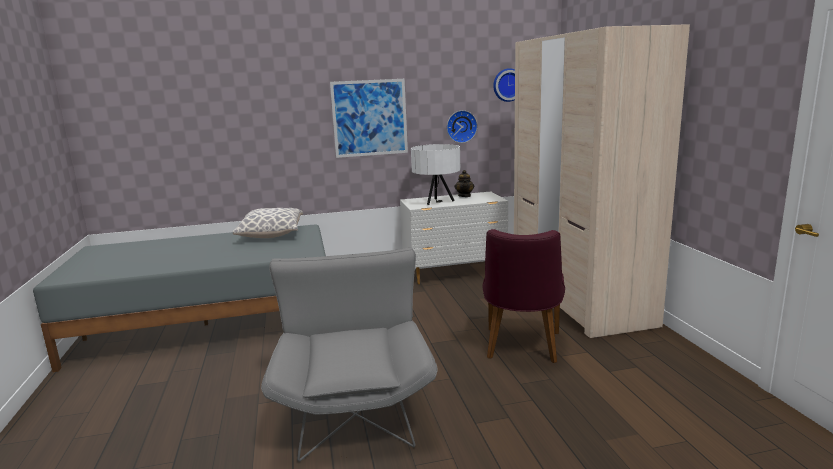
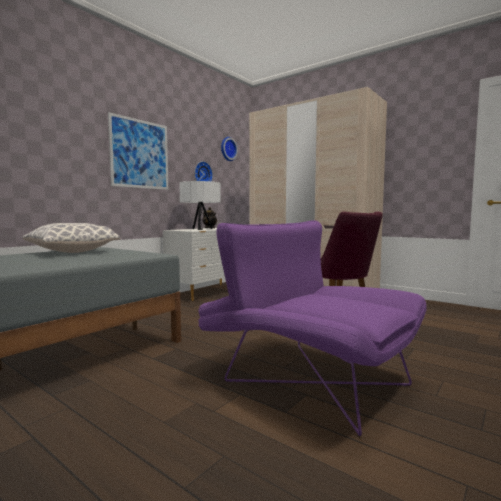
camera: 40 degrees left, 10 degrees down
grey armchair [261,248,438,462] -> purple armchair [198,221,427,436]

